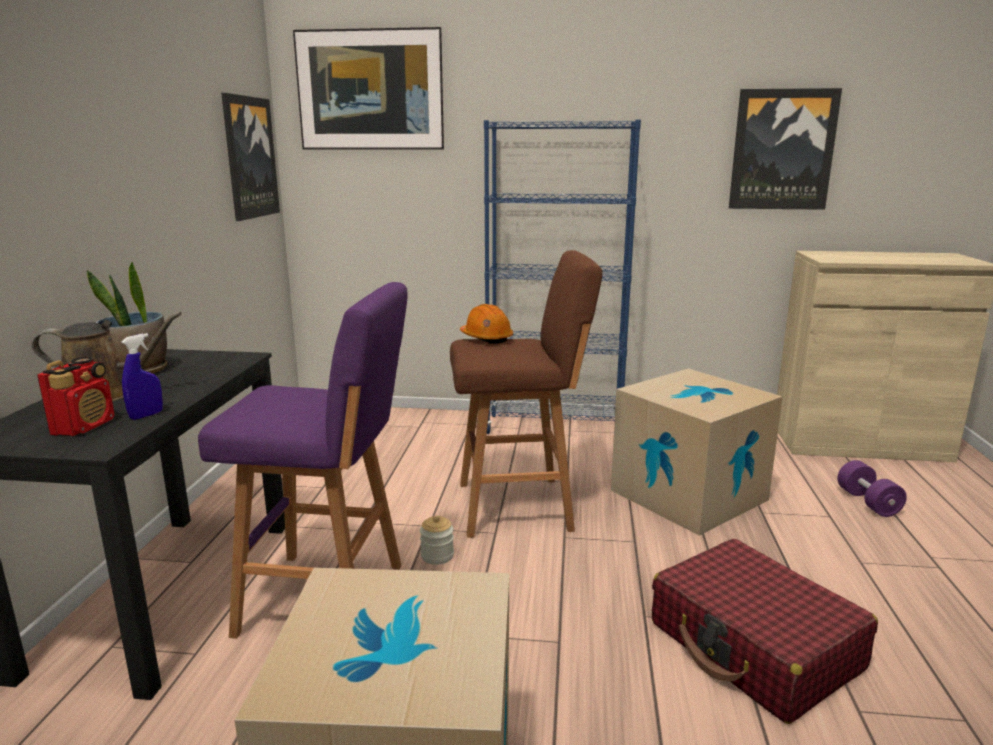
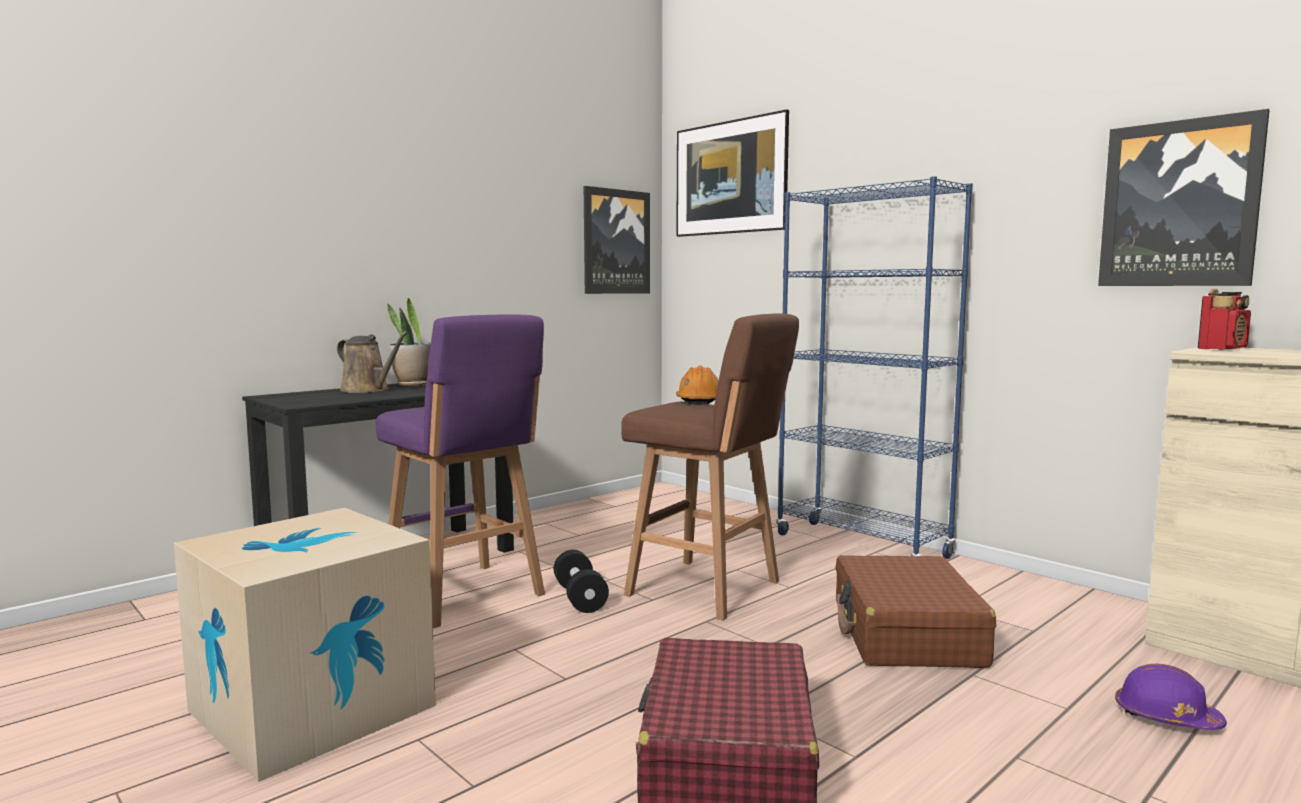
camera: 40 degrees right, 10 degrees down
radio [37,357,115,436] -> radio moved to [1198,289,1251,350]
blue spray bottle [121,333,163,420] -> none
jar [420,515,454,565] -> black dumbbell [554,550,609,613]
cardboard box [611,369,783,536] -> brown suitcase [836,555,996,668]
purple dumbbell [837,460,907,517] -> purple hard hat [1115,664,1227,730]

